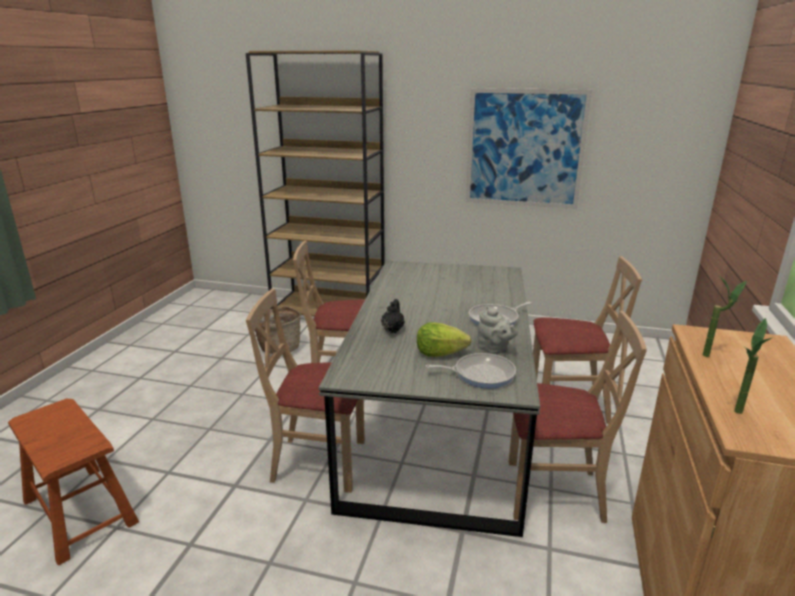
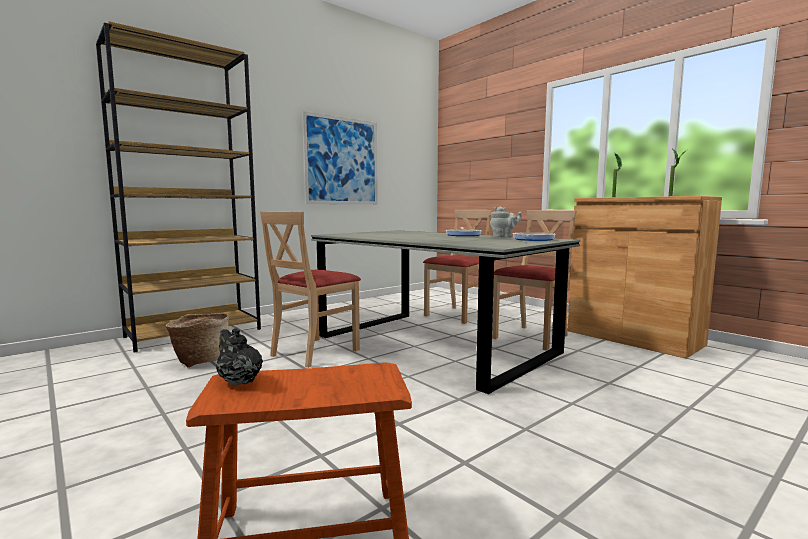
camera: 55 degrees left, 15 degrees down
beige chair [246,288,365,493] -> none
black teapot [381,299,405,333] -> black teapot moved to [216,328,263,385]
lettuce [417,322,472,357] -> none

